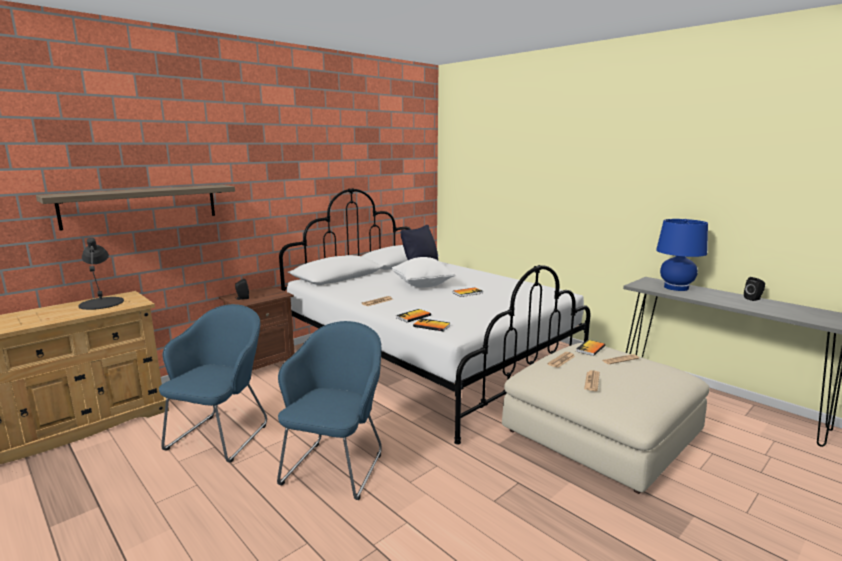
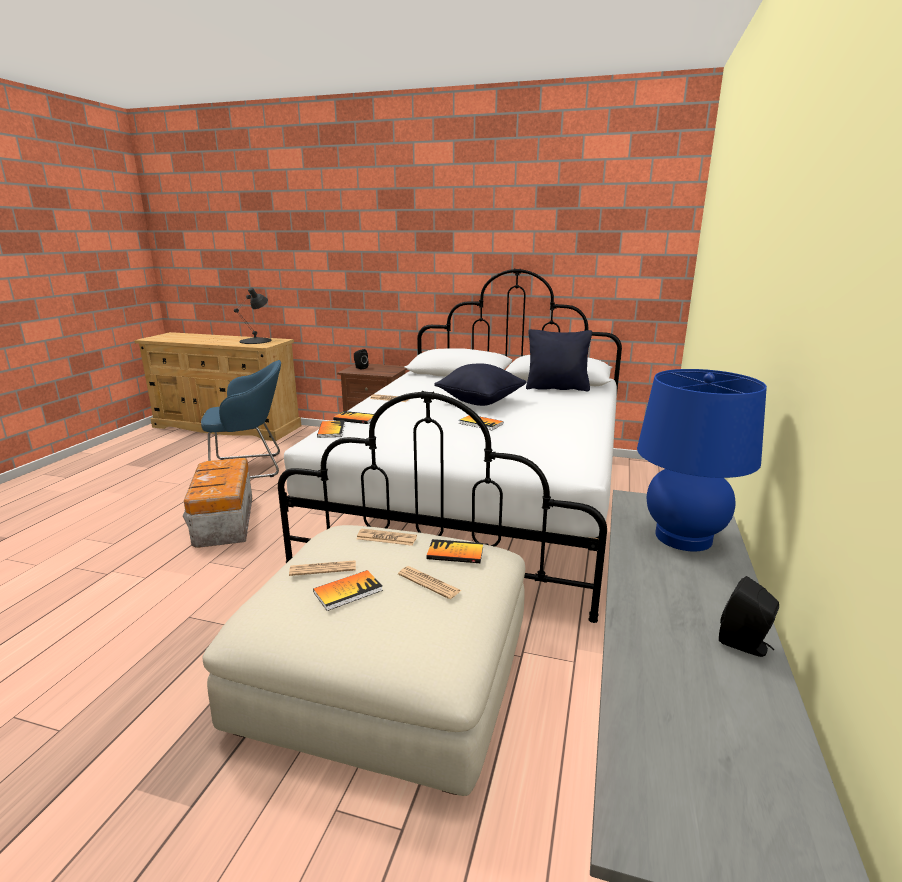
camera: 60 degrees right, 5 degrees up
shelf [36,185,235,231] -> none
blue armchair [277,321,382,500] -> storage box [183,458,252,548]
white pillow [392,257,455,287] -> black pillow [434,364,527,406]
none -> book [313,570,383,611]

